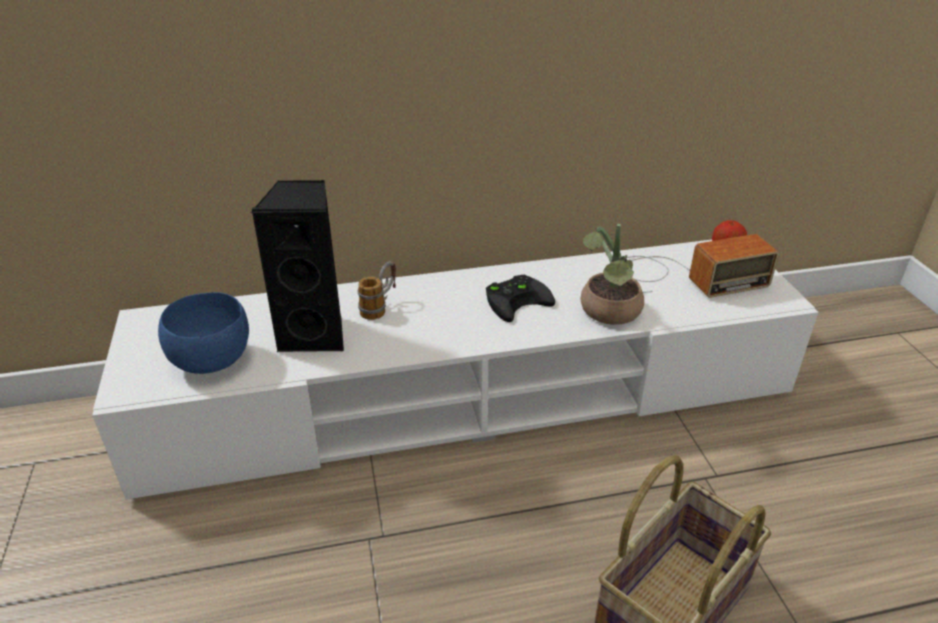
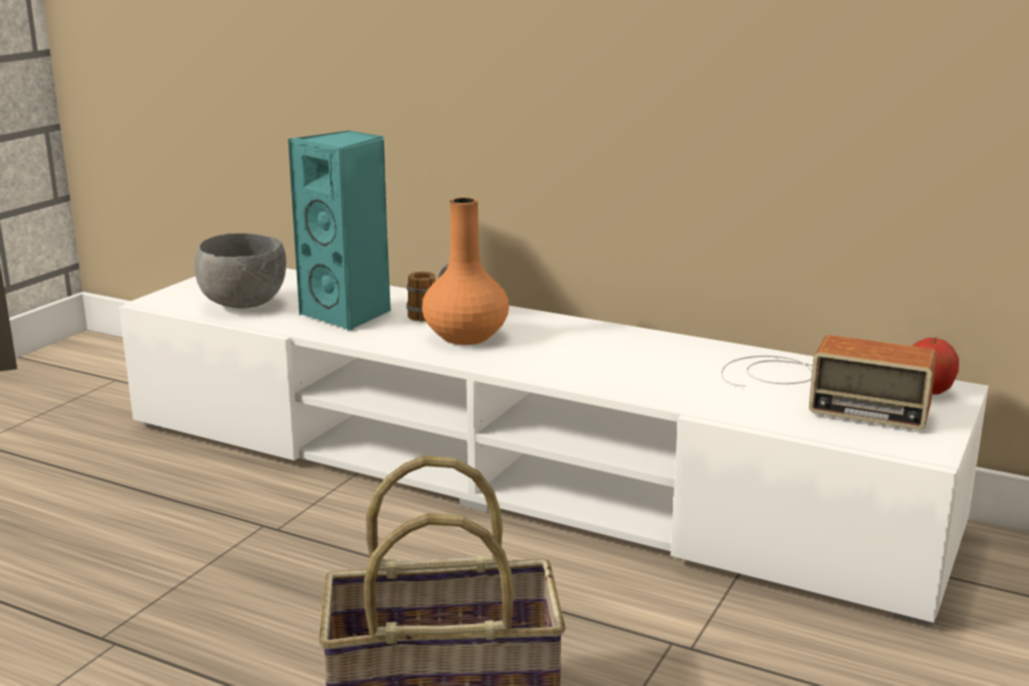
camera: 40 degrees right, 15 degrees down
blue bowl [158,292,249,374] -> grey bowl [195,233,286,309]
black speaker [250,180,344,352] -> turquoise speaker [288,130,391,331]
black game controller [486,275,555,322] -> none
potted plant [580,224,644,325] -> none
none -> orange vase [422,197,509,345]

